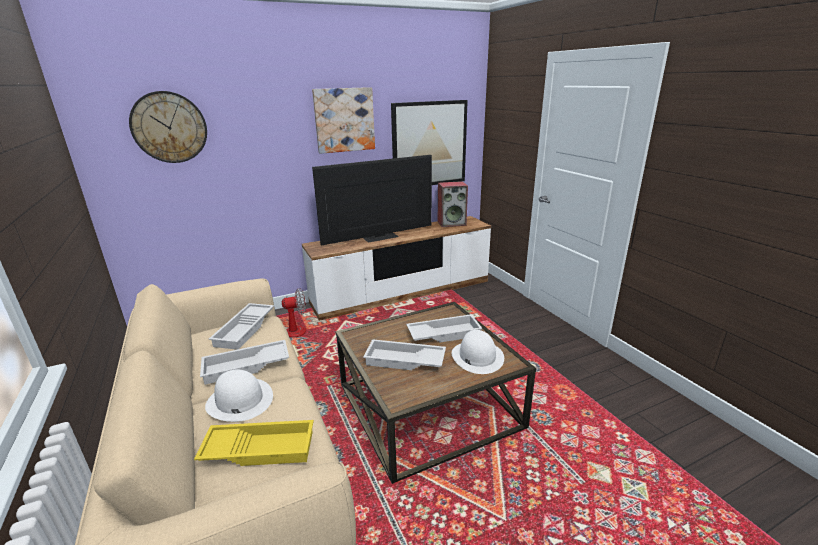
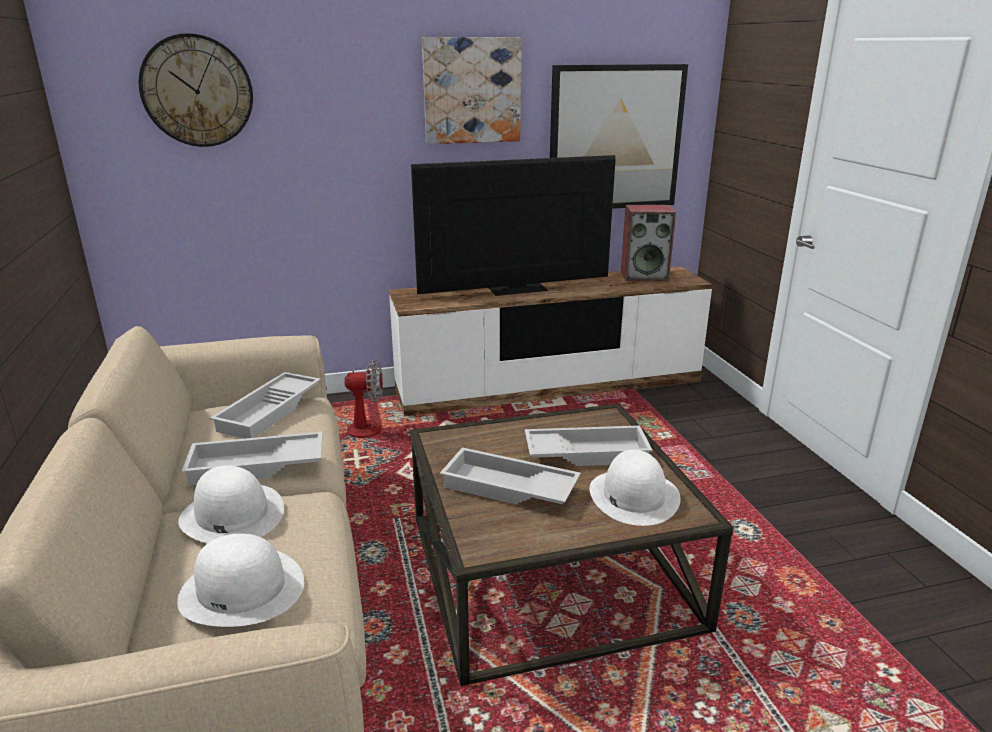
camera: 10 degrees right, 0 degrees up
yellow tray [194,420,314,466] -> white hat [177,533,304,627]

